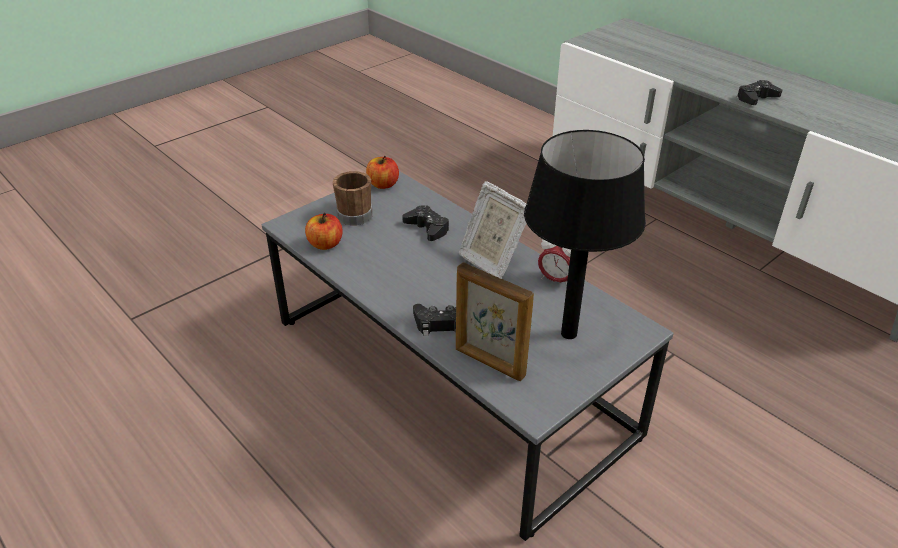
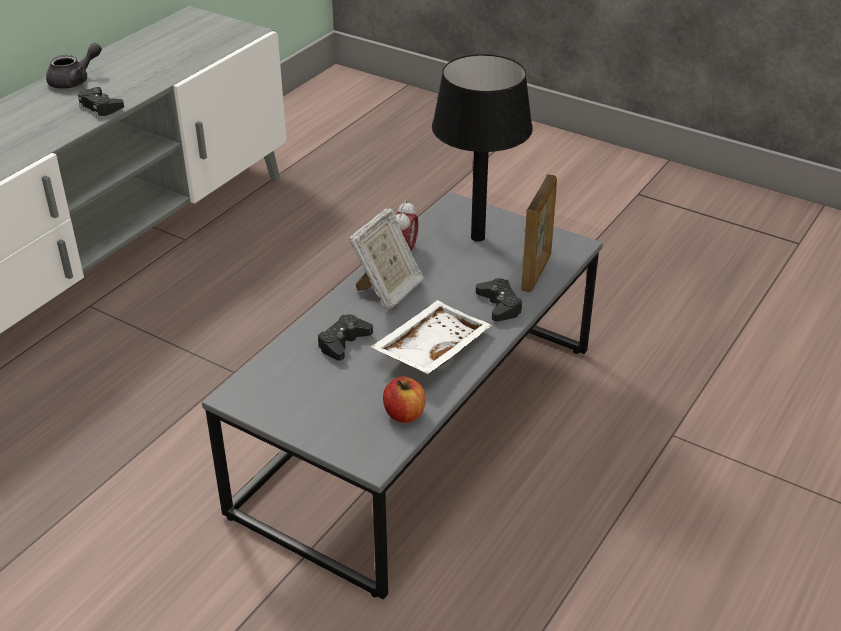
camera: 105 degrees left, 0 degrees up
brown mug [333,171,373,225] -> none
apple [366,156,399,189] -> none
none -> grey teapot [46,43,102,89]
none -> white tray [370,300,492,374]

